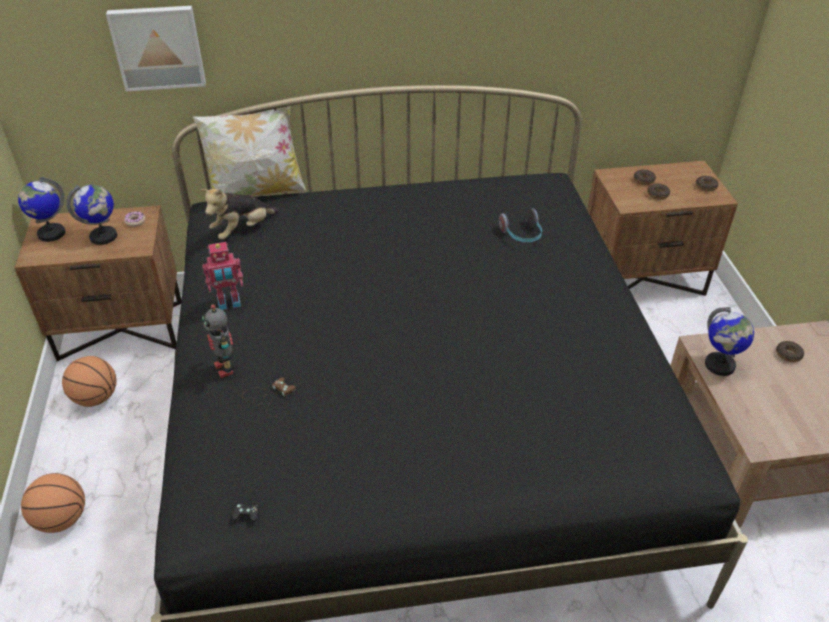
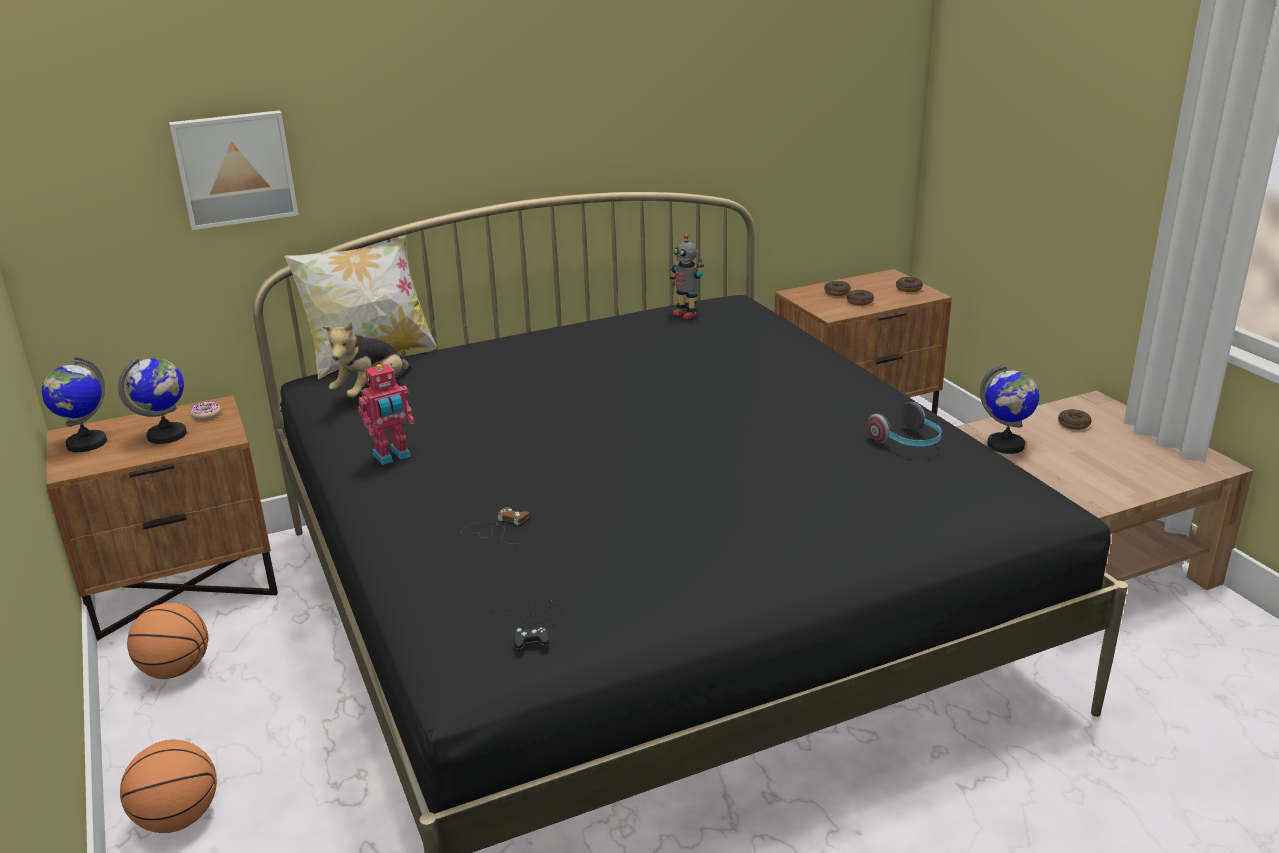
camera: 15 degrees left, 15 degrees down
toy robot [202,304,234,378] -> toy robot moved to [670,234,704,319]
headphones [499,208,542,242] -> headphones moved to [867,402,942,447]

